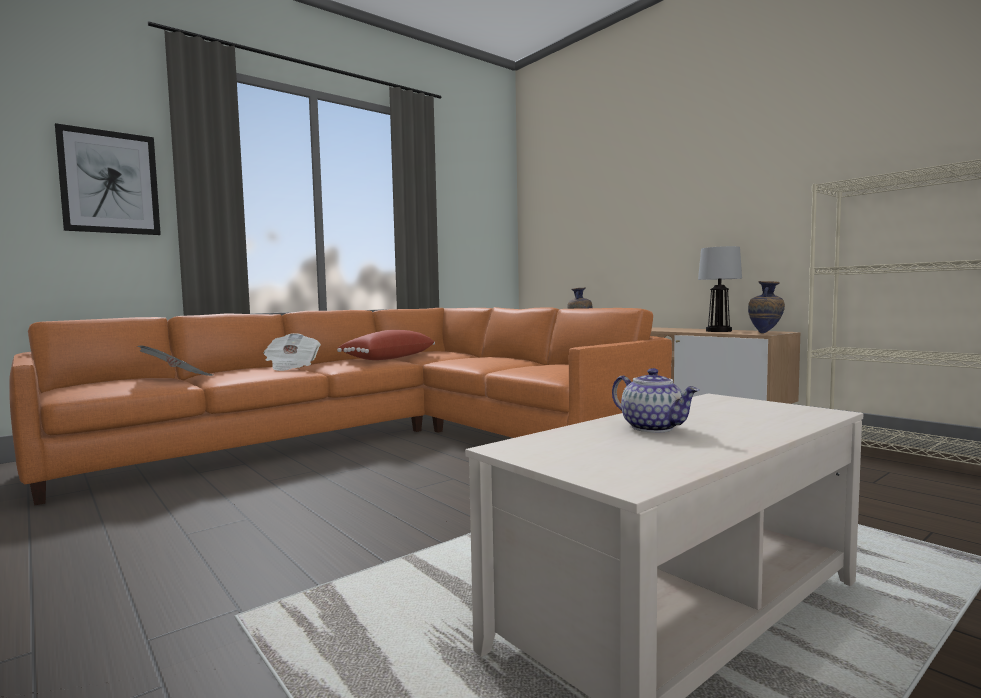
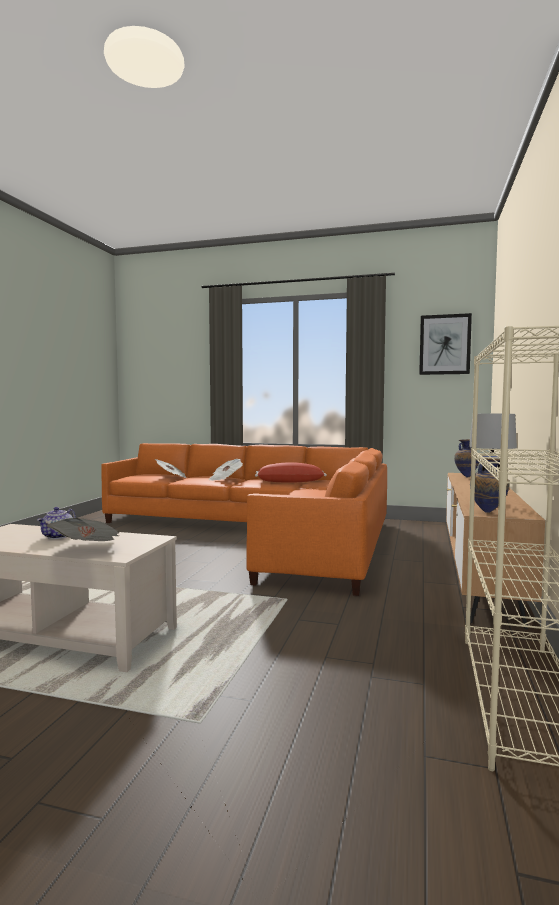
camera: 55 degrees right, 0 degrees up
picture [55,123,161,235] -> picture moved to [419,313,472,375]
none -> newspaper [46,518,120,541]

